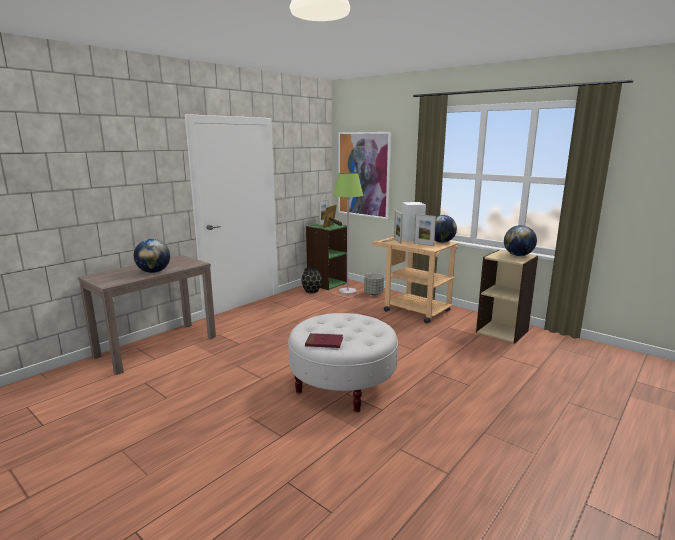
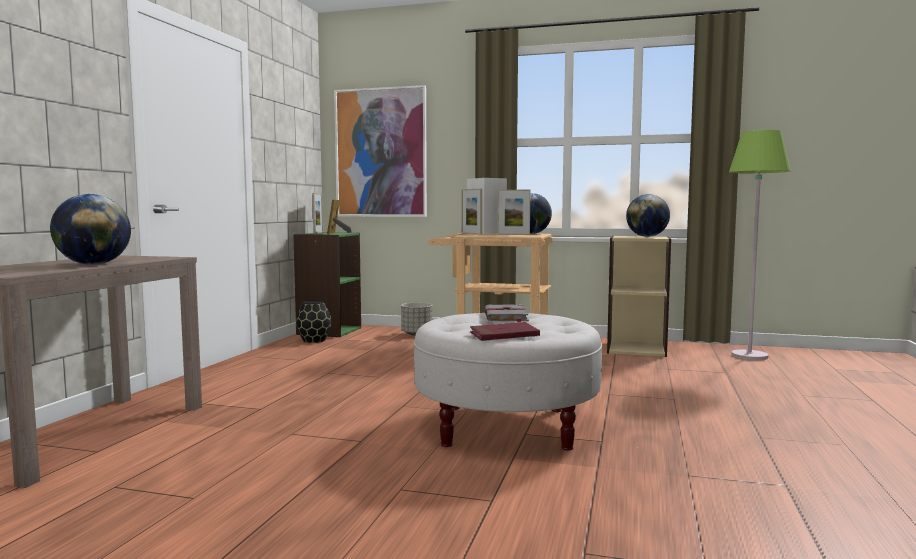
camera: 25 degrees left, 10 degrees down
green floor lamp [333,173,363,295] -> green floor lamp moved to [729,130,791,360]
none -> grey book [485,304,529,322]

